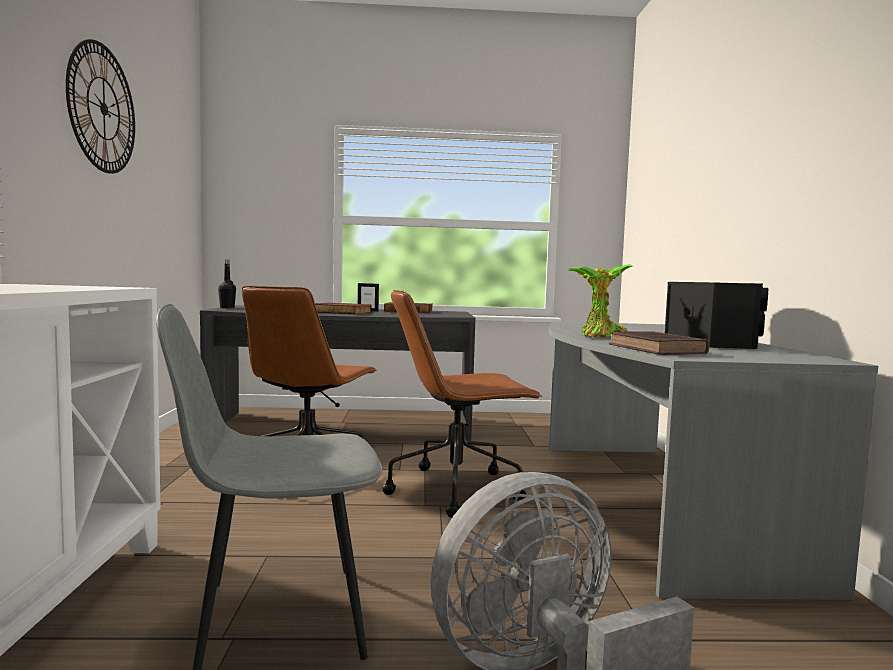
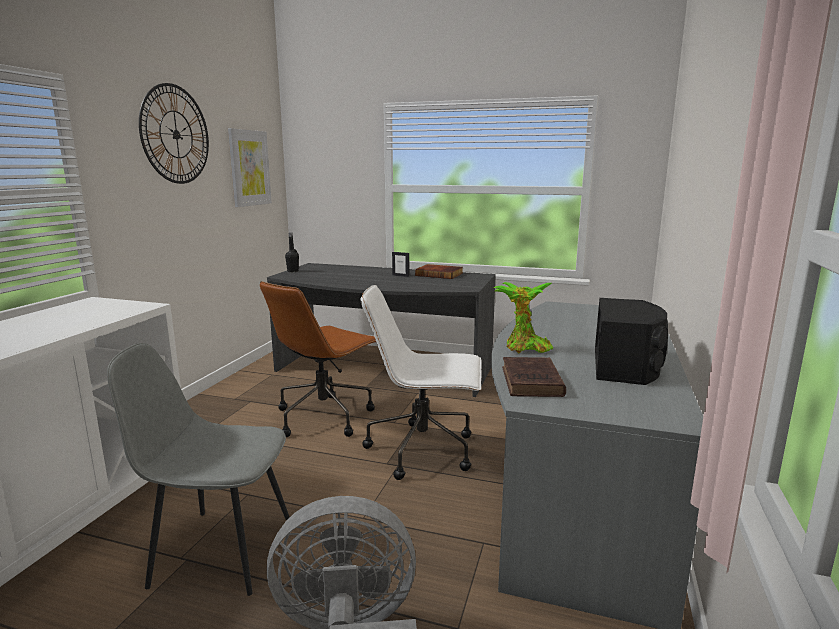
camera: 20 degrees right, 10 degrees up
book [315,303,371,314] -> none
brown office chair [382,289,542,518] -> white office chair [361,285,482,480]
none -> picture [228,128,272,207]

